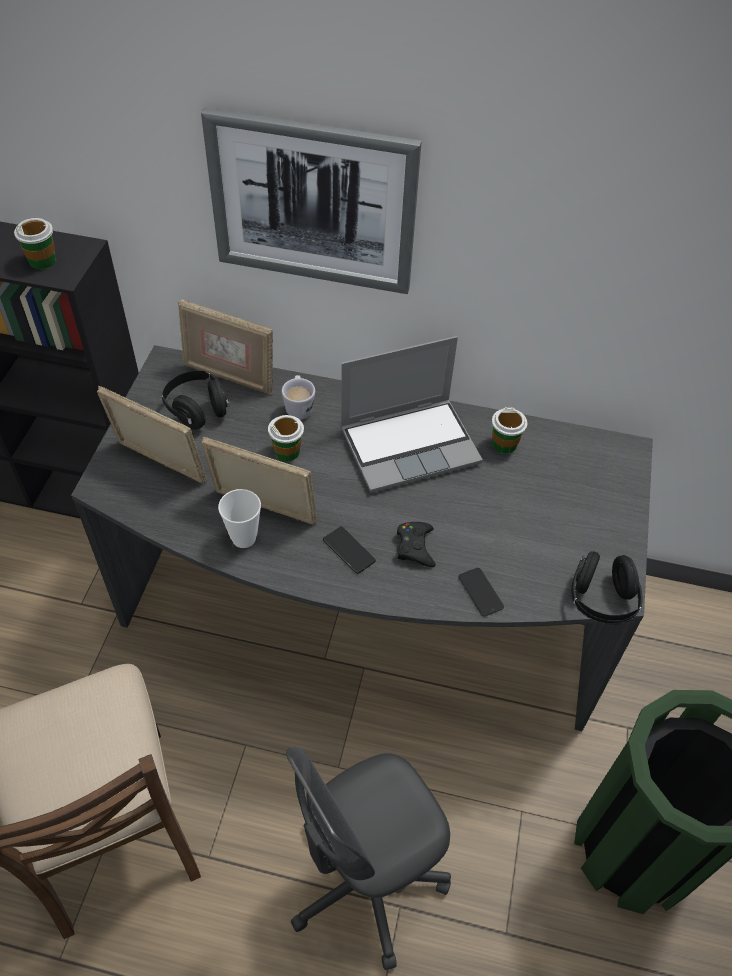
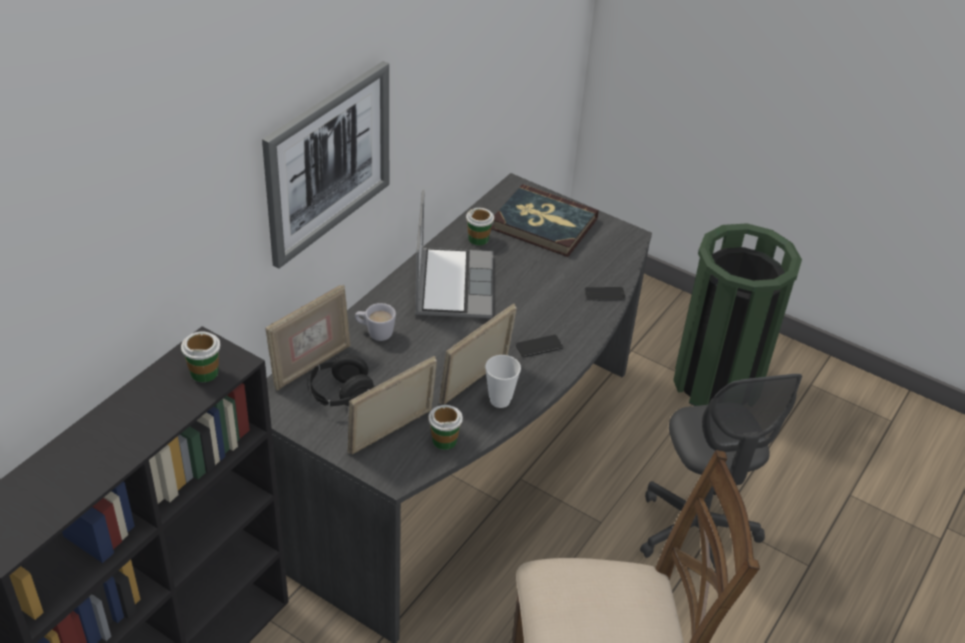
camera: 70 degrees left, 10 degrees down
cup [268,415,304,462] -> cup moved to [429,405,463,450]
black game controller [397,522,436,567] -> none
black headphones [572,551,643,625] -> none
none -> book [491,184,599,257]

